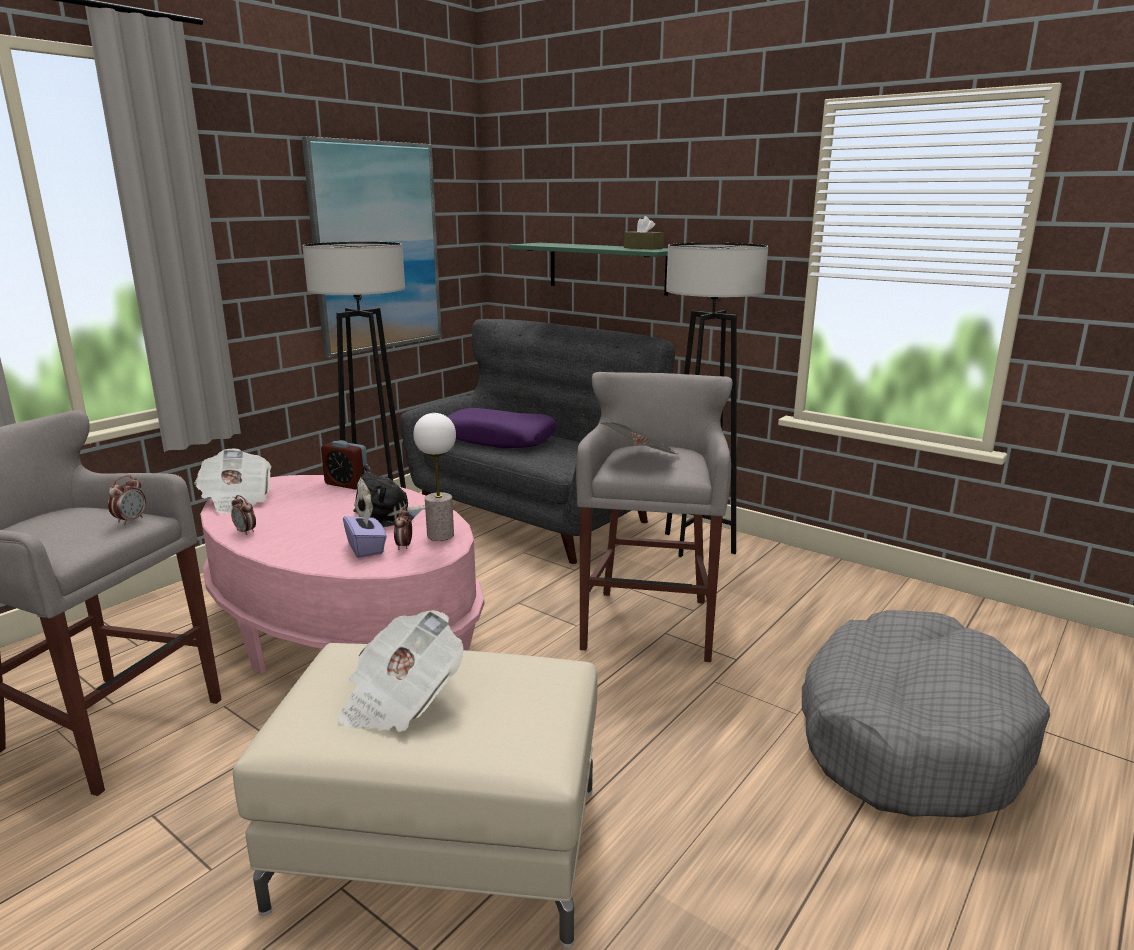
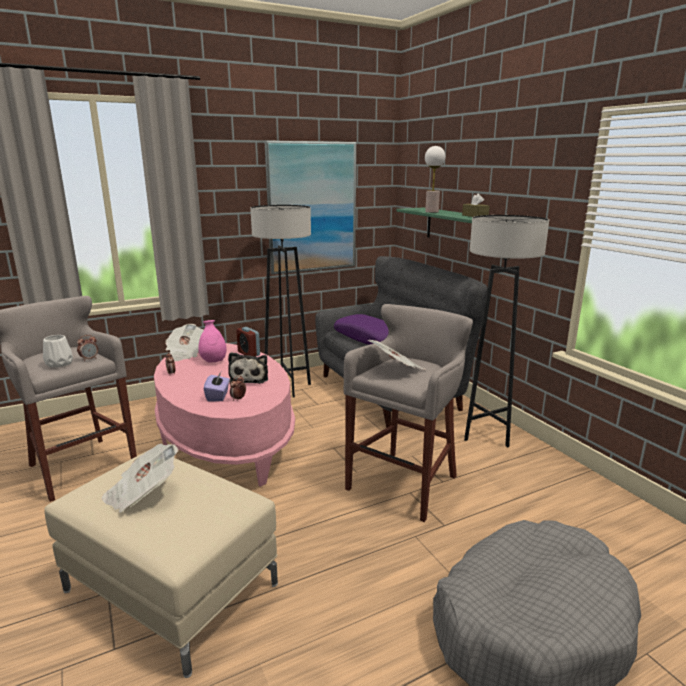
camera: 25 degrees right, 0 degrees up
plush toy [353,464,425,527] -> plush toy turned 90 degrees counterclockwise [228,352,268,384]
table lamp [413,413,456,541] -> table lamp moved to [425,146,445,213]
none -> white vase [43,335,73,368]
none -> pink vase [198,320,227,363]

